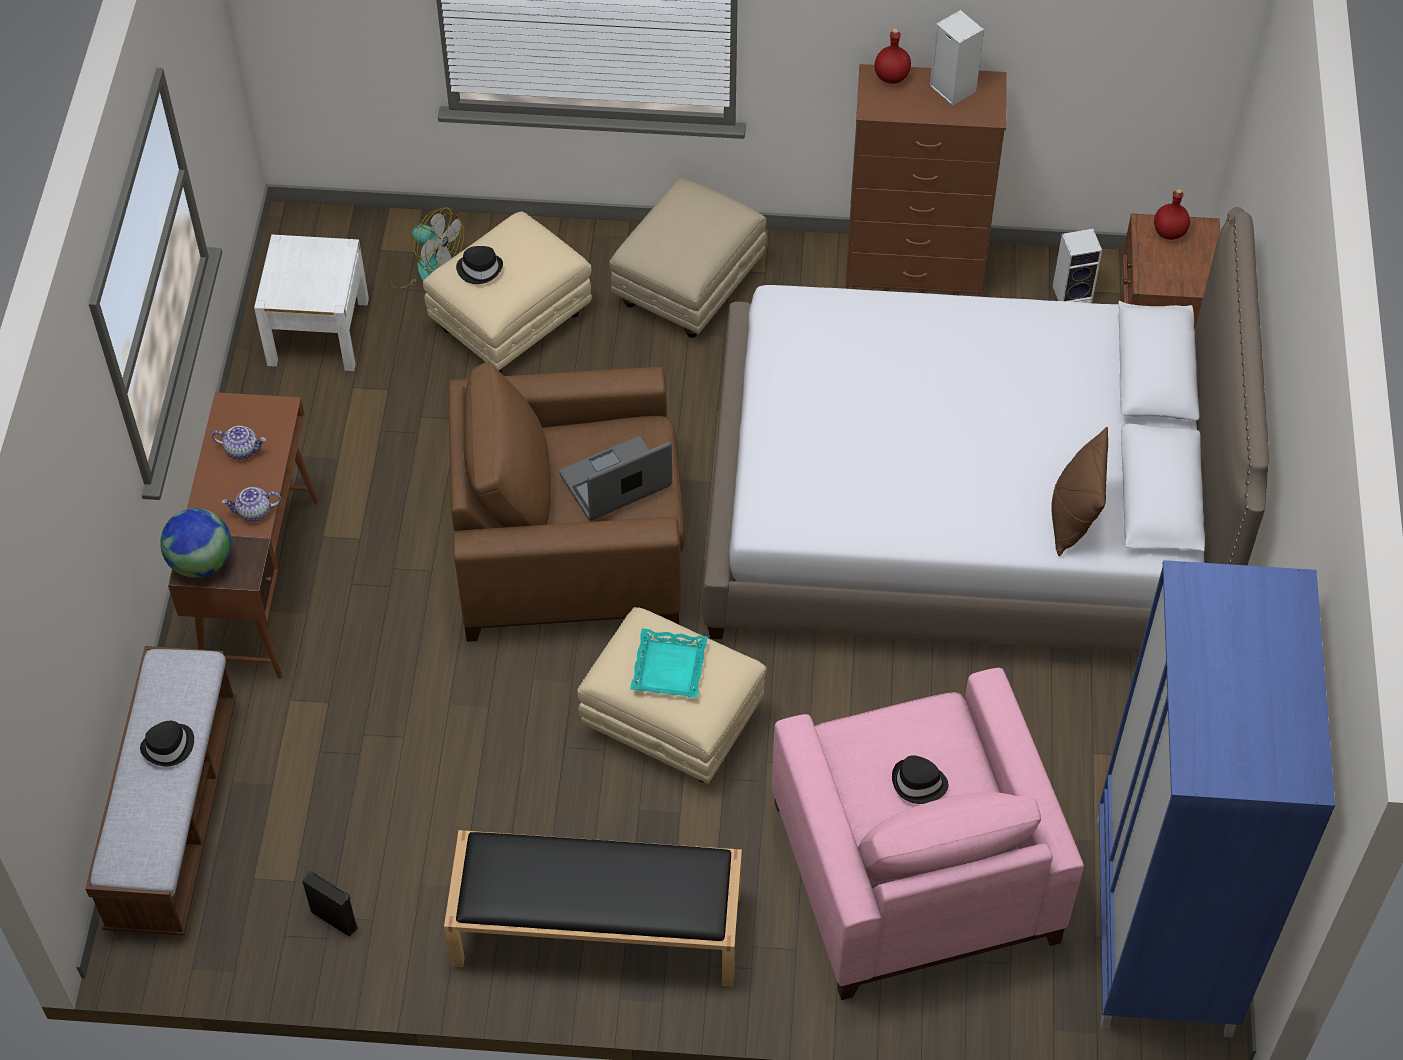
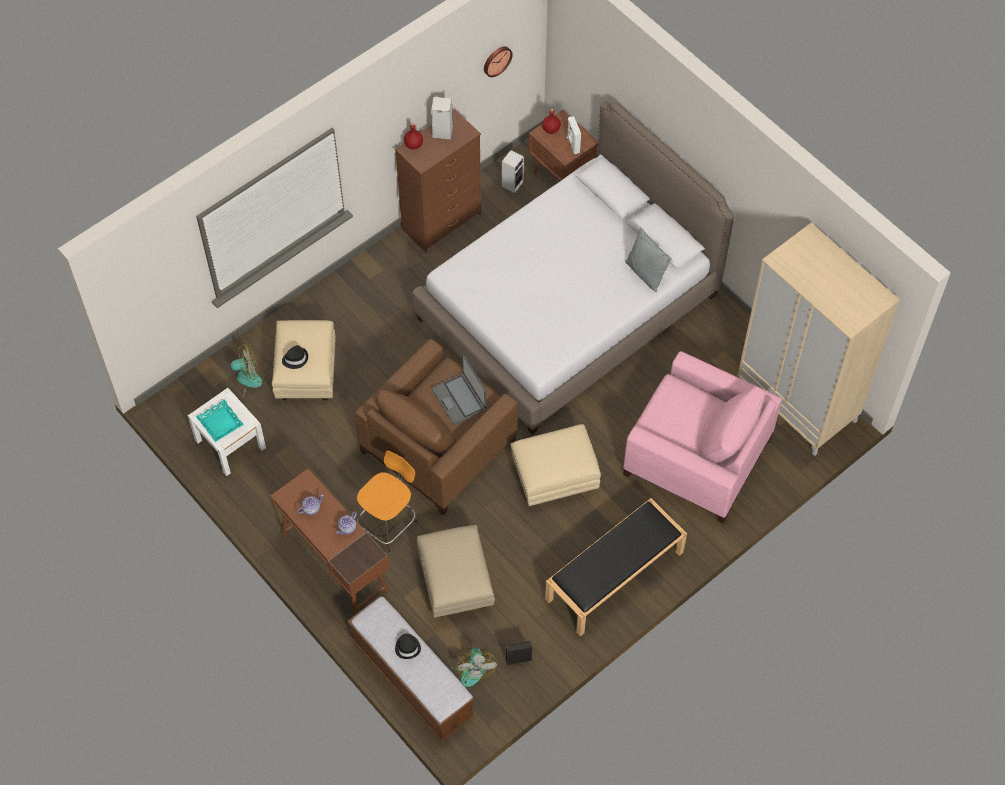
camera: 45 degrees left, 5 degrees up
globe [160,508,231,578] -> none
laptop [559,436,672,521] -> laptop turned 45 degrees counterclockwise [432,355,486,425]
beige ottoman [609,177,767,338] -> beige ottoman moved to [417,525,495,618]
turquoise tray [630,628,708,698] -> turquoise tray moved to [196,399,244,442]
black hat [892,755,949,804] -> none
brown pillow [1051,427,1108,556] -> grey pillow [625,227,672,292]
blue wardrobe [1097,560,1335,1038] -> beige wardrobe [737,223,900,456]
none -> orange stool [357,451,417,552]
none -> fan [448,647,498,687]
none -> wall clock [484,46,513,77]
none -> white speaker [567,116,581,154]

